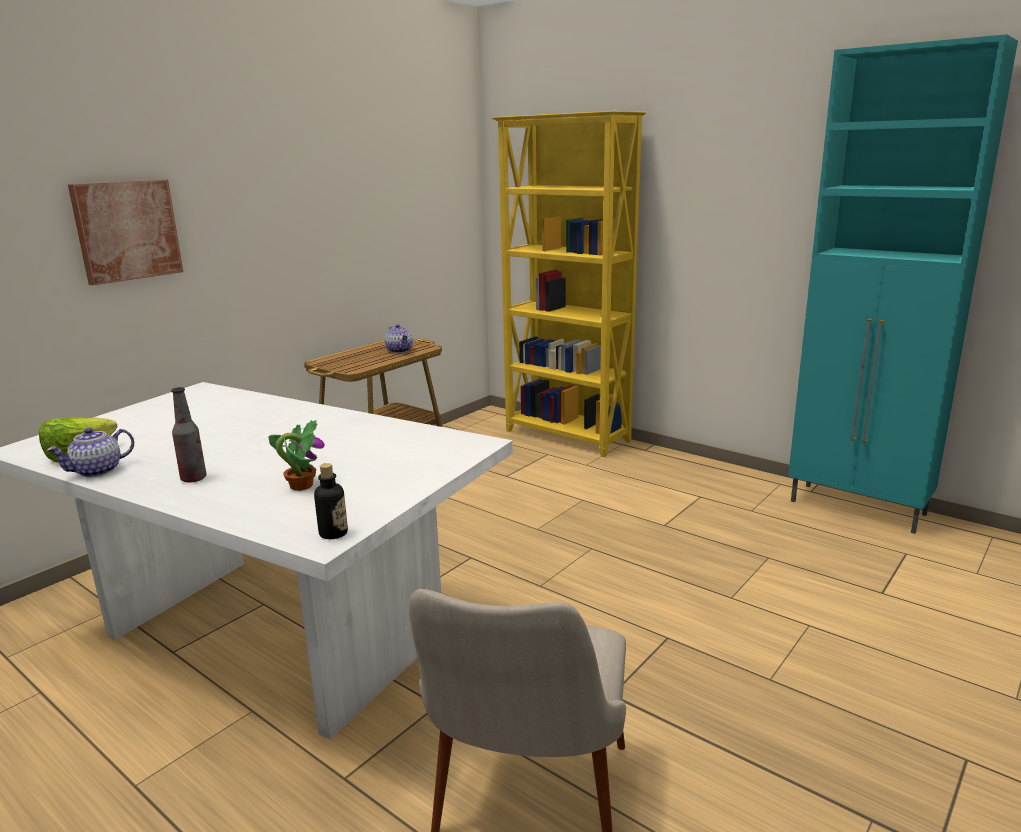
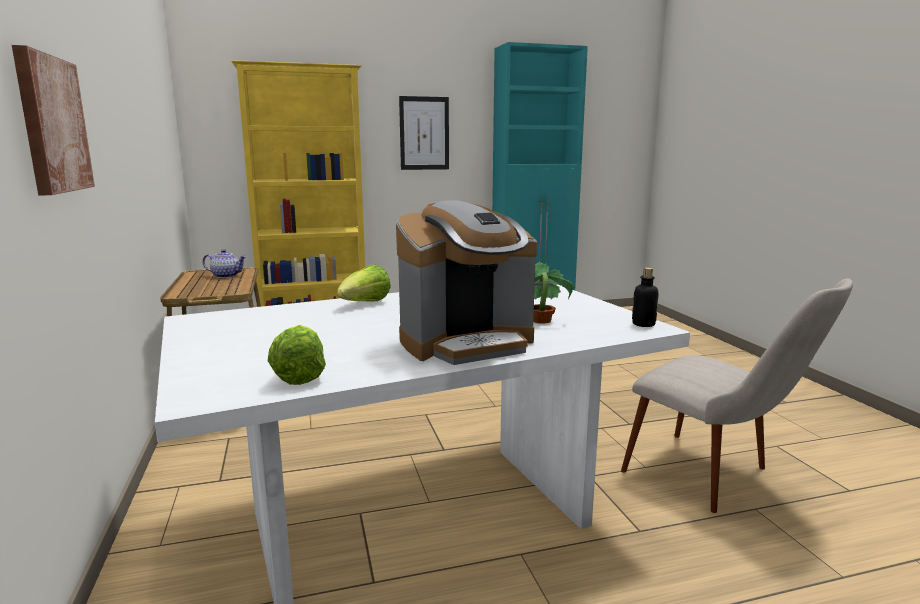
camera: 55 degrees left, 5 degrees down
teapot [47,428,134,477] -> none
bottle [171,387,206,483] -> coffee machine [396,200,537,365]
none -> lettuce [337,265,391,302]
none -> picture [399,96,449,170]

